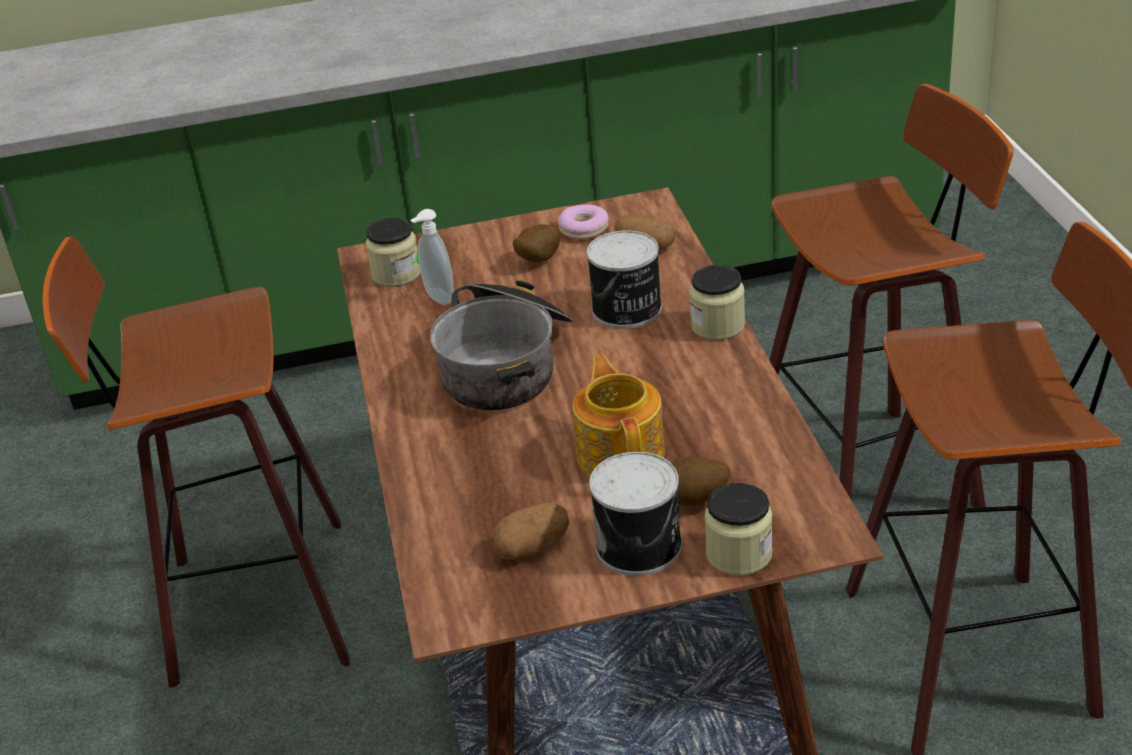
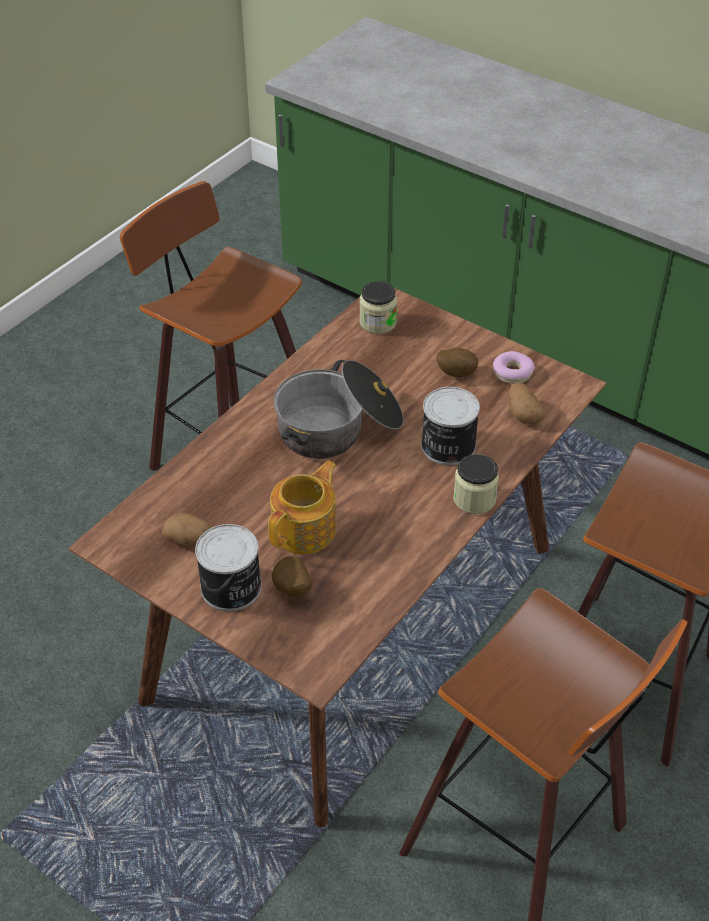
camera: 45 degrees right, 10 degrees up
soap dispenser [410,209,454,305] -> none
jar [704,483,773,576] -> none

